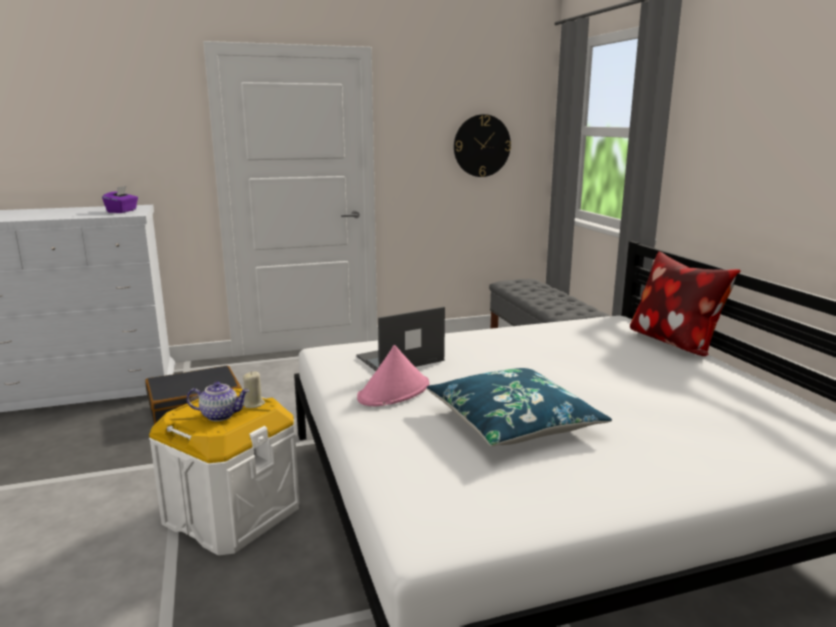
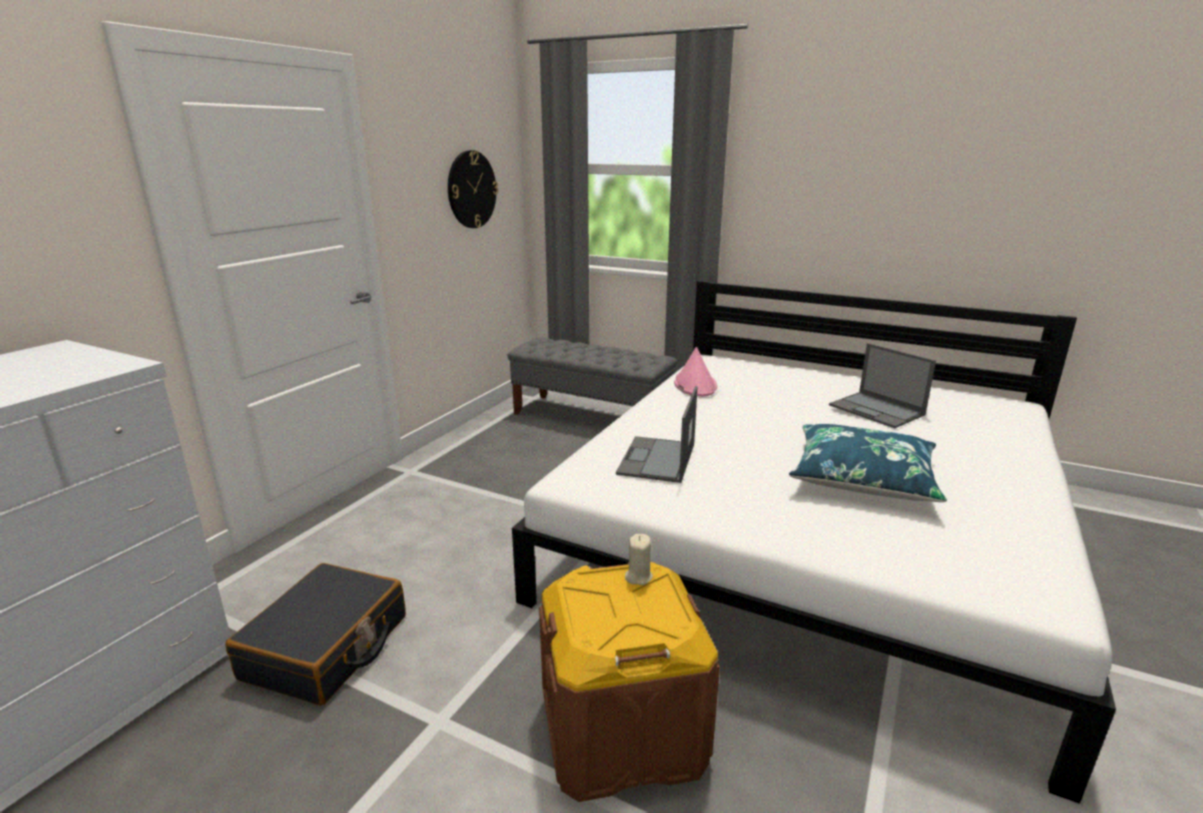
camera: 45 degrees left, 5 degrees up
purple tissue box [102,186,138,213] -> none
white storage box [149,388,300,556] -> brown storage box [539,562,720,802]
teapot [187,382,249,421] -> none
pink hat [357,345,429,406] -> pink hat moved to [674,347,717,397]
pillow [630,251,740,356] -> none
none -> laptop [829,343,936,428]

